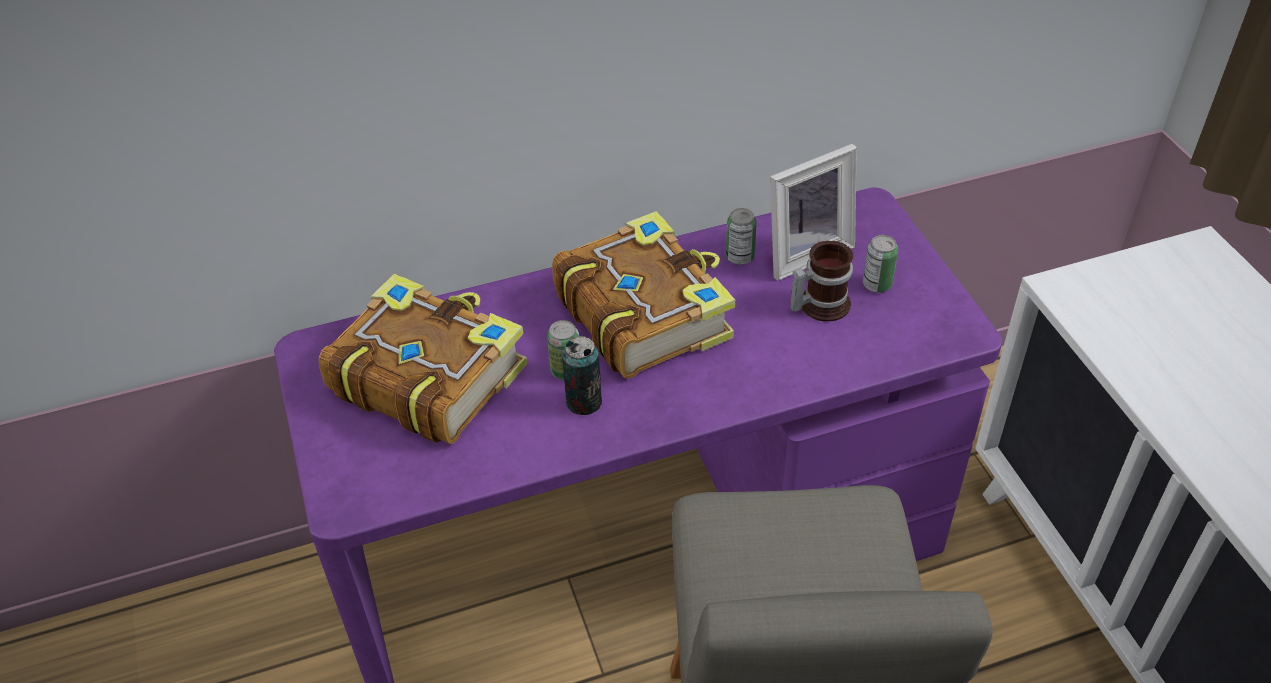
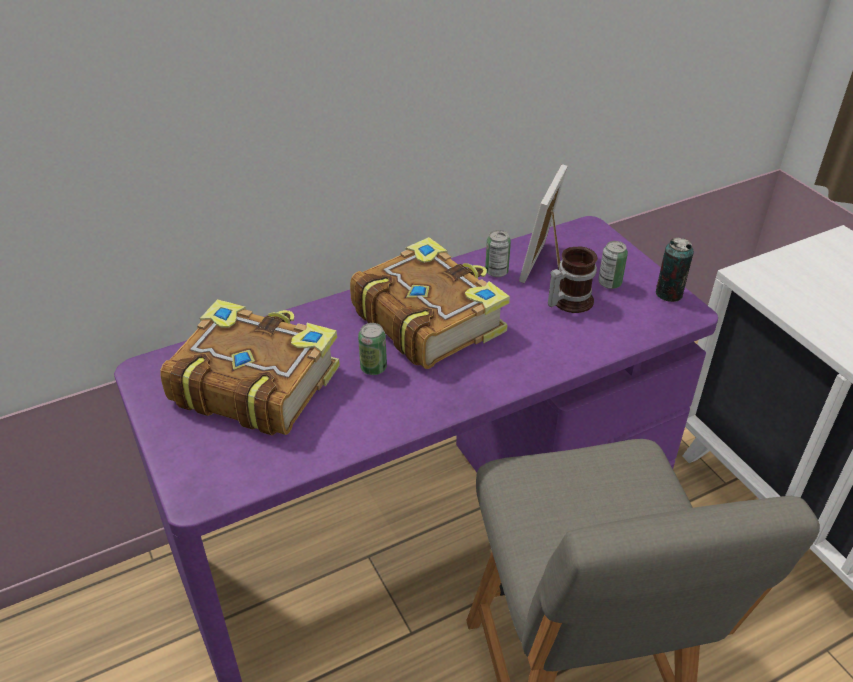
camera: 10 degrees left, 5 degrees down
can [562,336,602,415] -> can moved to [656,238,694,302]
picture frame [770,144,857,281] -> picture frame turned 150 degrees clockwise [519,165,568,284]

